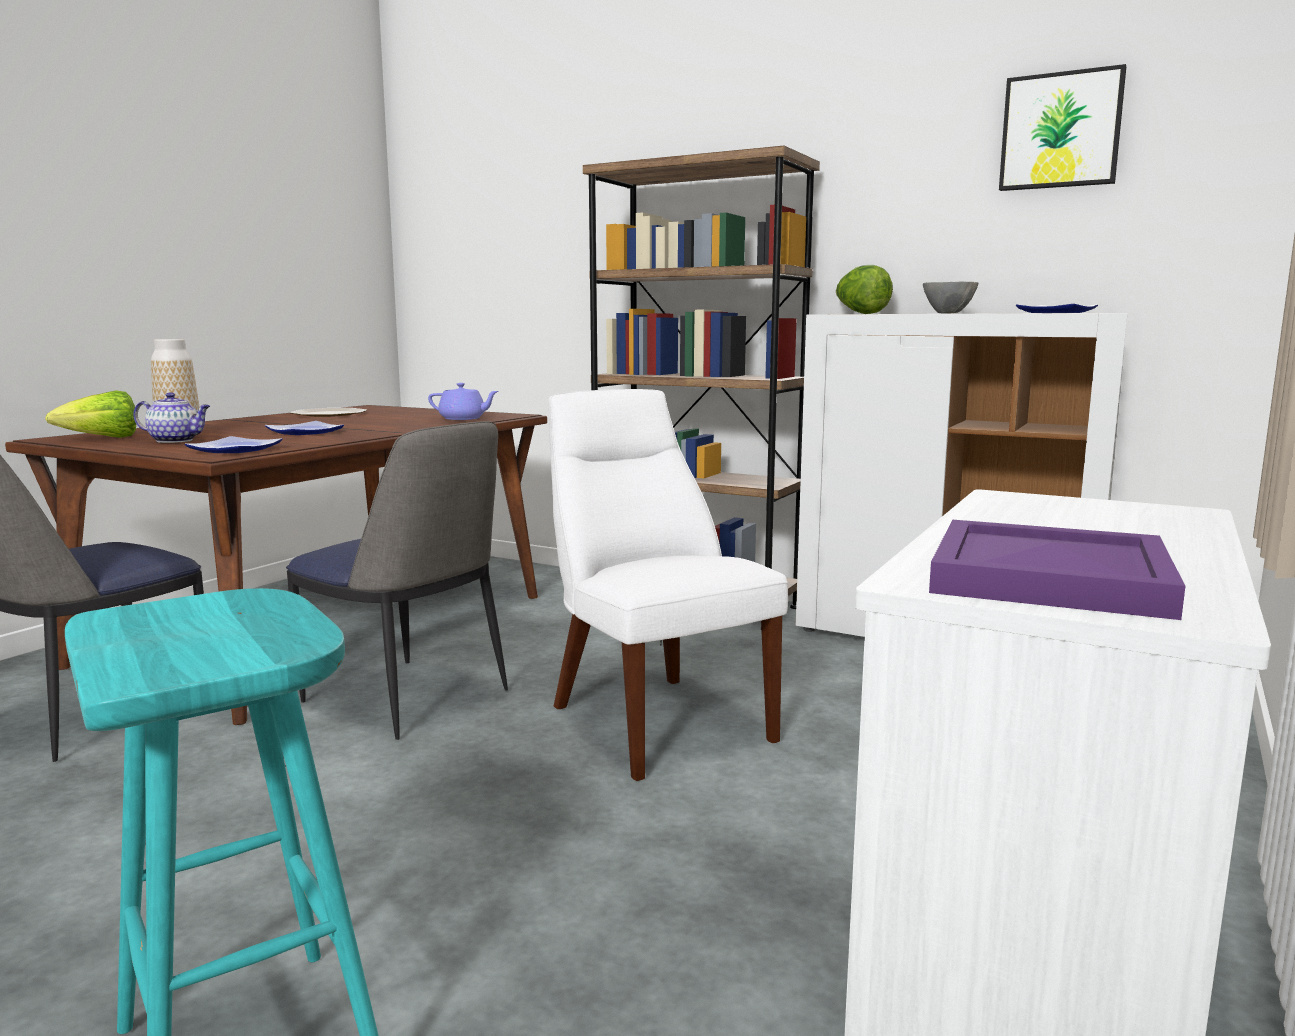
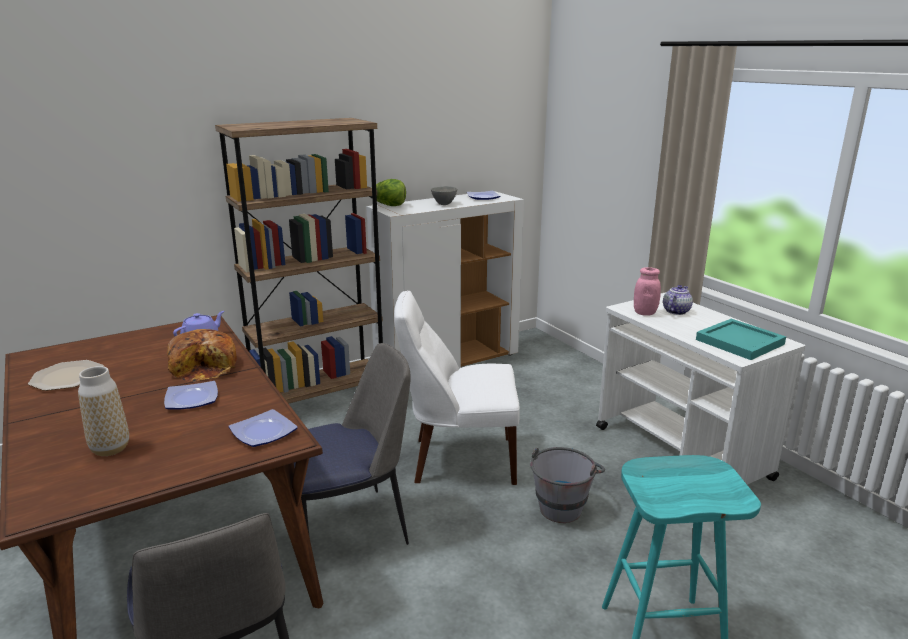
camera: 60 degrees left, 10 degrees up
lettuce [45,390,136,438] -> none
teapot [133,392,210,443] -> teapot moved to [663,285,693,315]
purple tray [929,520,1185,620] -> turquoise tray [696,319,786,360]
picture [999,64,1126,191] -> none
none -> bread [167,329,237,382]
none -> grey bucket [530,447,605,523]
none -> pink jar [634,267,661,316]

